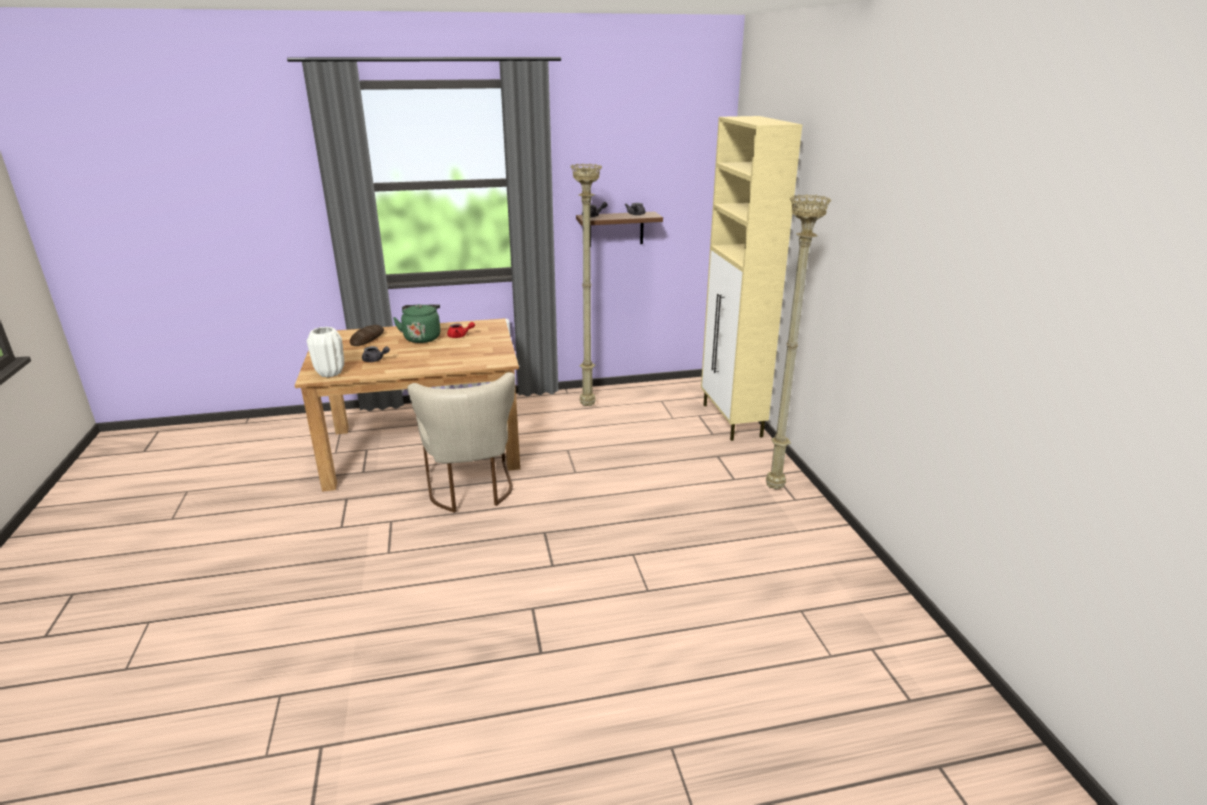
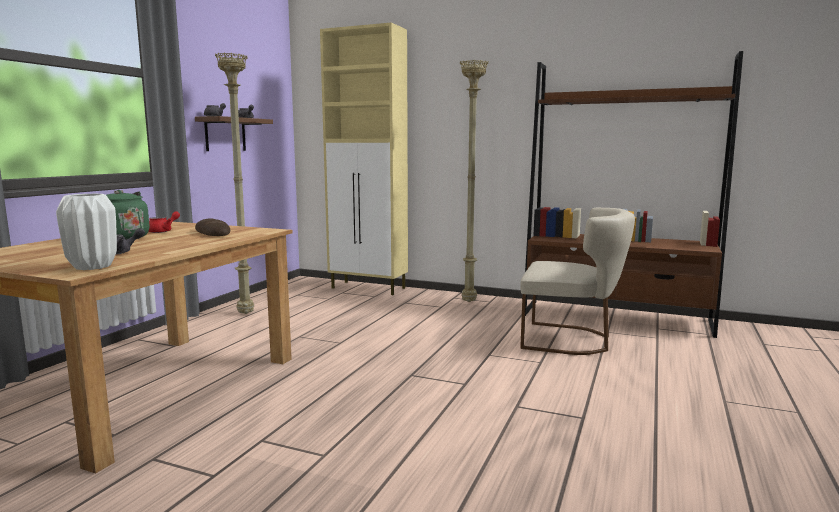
camera: 55 degrees left, 15 degrees down
bread [350,325,384,346] -> bread moved to [195,218,230,236]
beige chair [407,372,515,513] -> beige chair moved to [520,208,635,355]
none -> brown bookcase [525,51,743,338]

